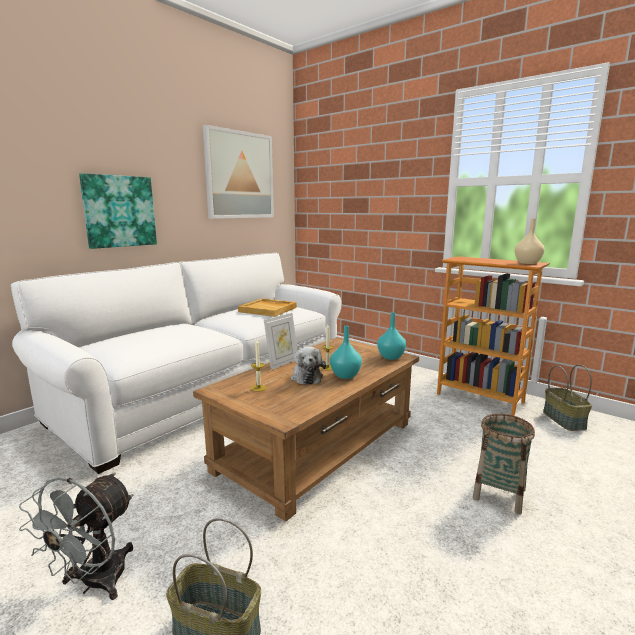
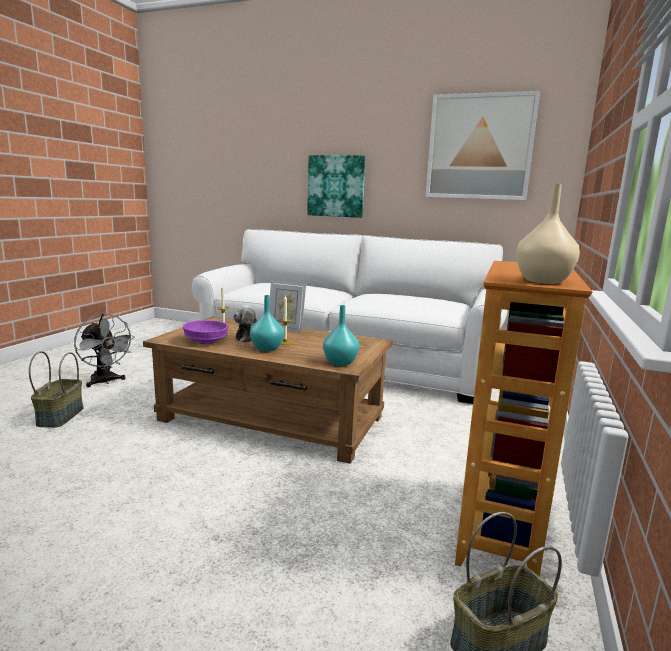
camera: 70 degrees right, 0 degrees up
grey fan [19,473,133,600] -> grey fan turned 135 degrees counterclockwise [74,314,135,387]
beige tray [238,298,297,317] -> none
basket [473,414,535,514] -> none
none -> purple bowl [183,320,228,344]

